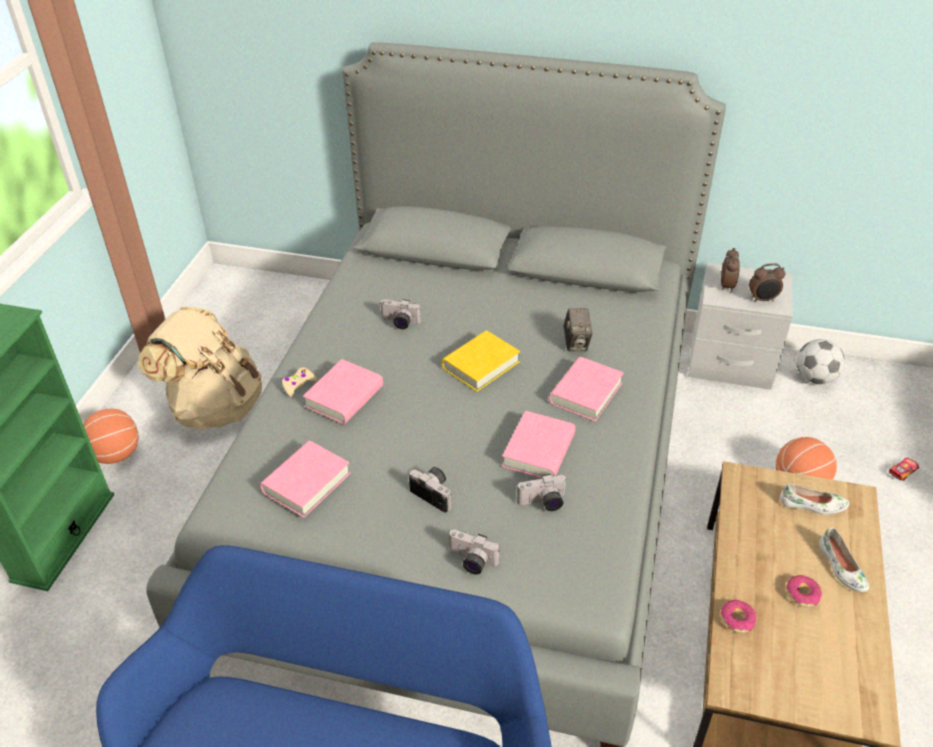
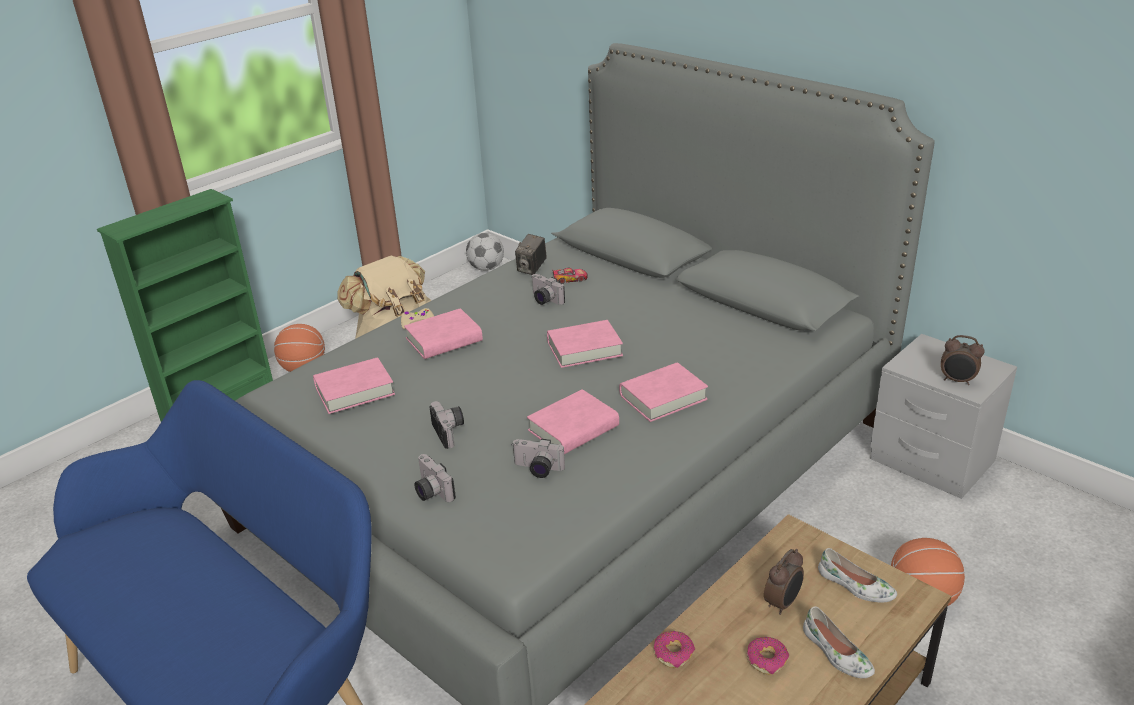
camera: 30 degrees right, 10 degrees down
yellow book [442,331,520,392] -> pink book [547,320,623,368]
camera [563,308,592,351] -> camera moved to [515,234,547,275]
alarm clock [721,248,740,292] -> alarm clock moved to [764,549,804,615]
football [797,339,845,384] -> football moved to [466,233,504,271]
white shoe [819,528,869,592] -> white shoe turned 45 degrees counterclockwise [803,606,875,678]
toy car [889,458,919,481] -> toy car moved to [552,268,588,284]

